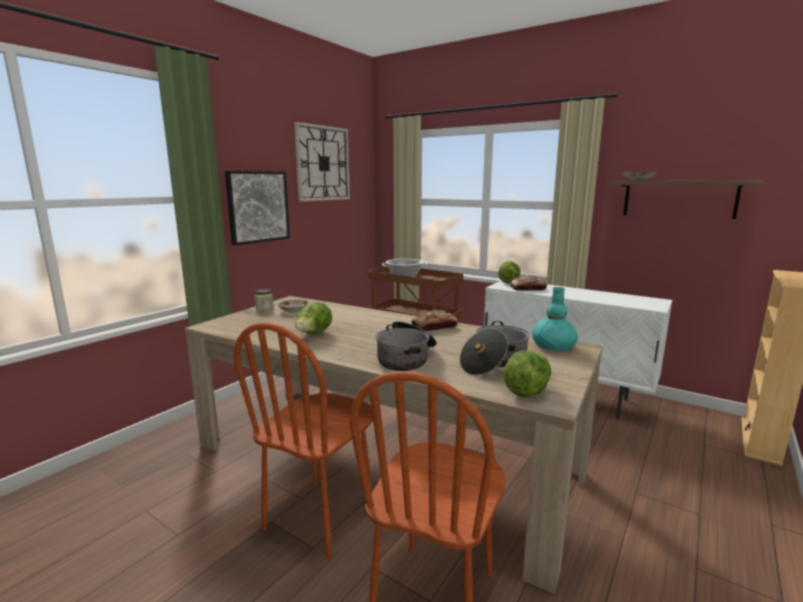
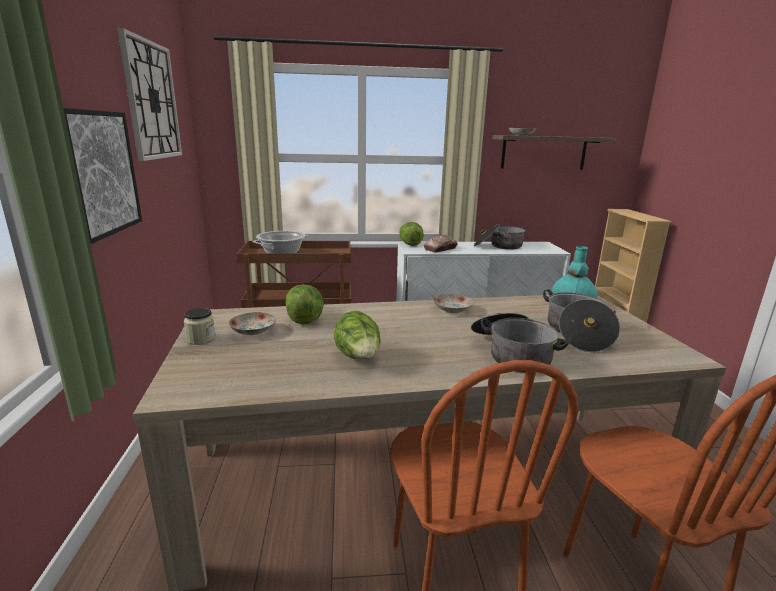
camera: 40 degrees left, 5 degrees up
bread [411,310,458,331] -> plate [434,294,473,313]
lettuce [503,350,551,397] -> lettuce moved to [285,284,324,325]
none -> cooking pot [474,224,526,250]

